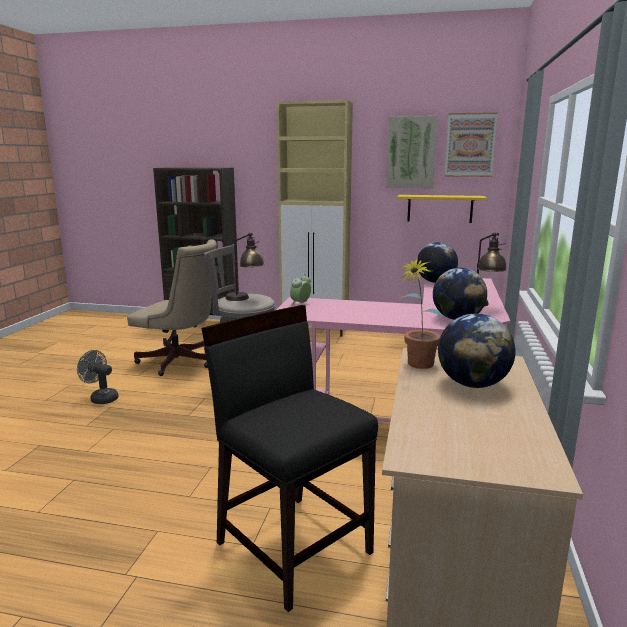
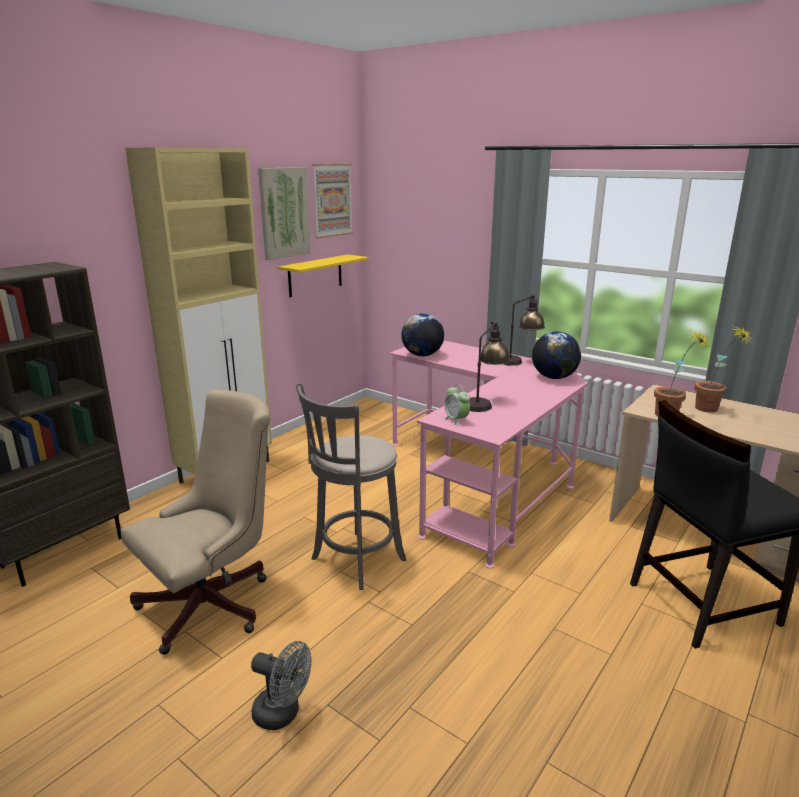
camera: 65 degrees left, 5 degrees up
grey fan [77,350,119,404] -> grey fan turned 120 degrees counterclockwise [251,641,311,730]
table lamp [225,233,264,301] -> table lamp moved to [469,322,510,412]
globe [438,313,516,388] -> potted plant [695,326,753,413]

